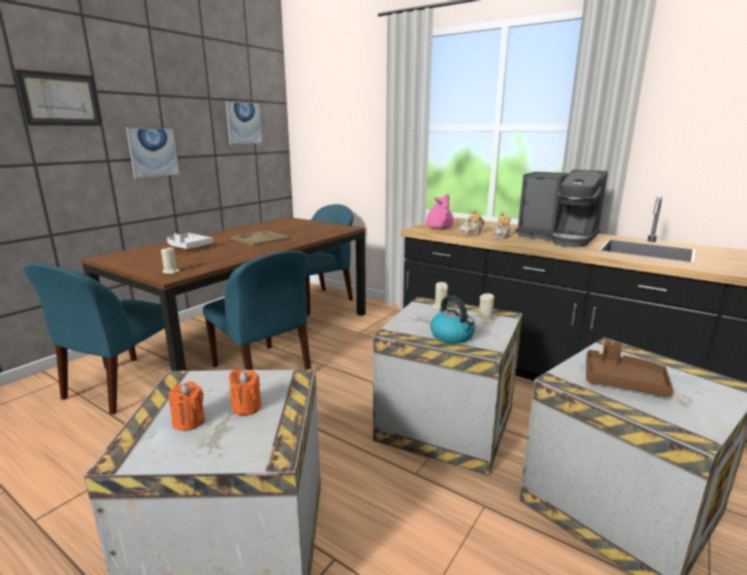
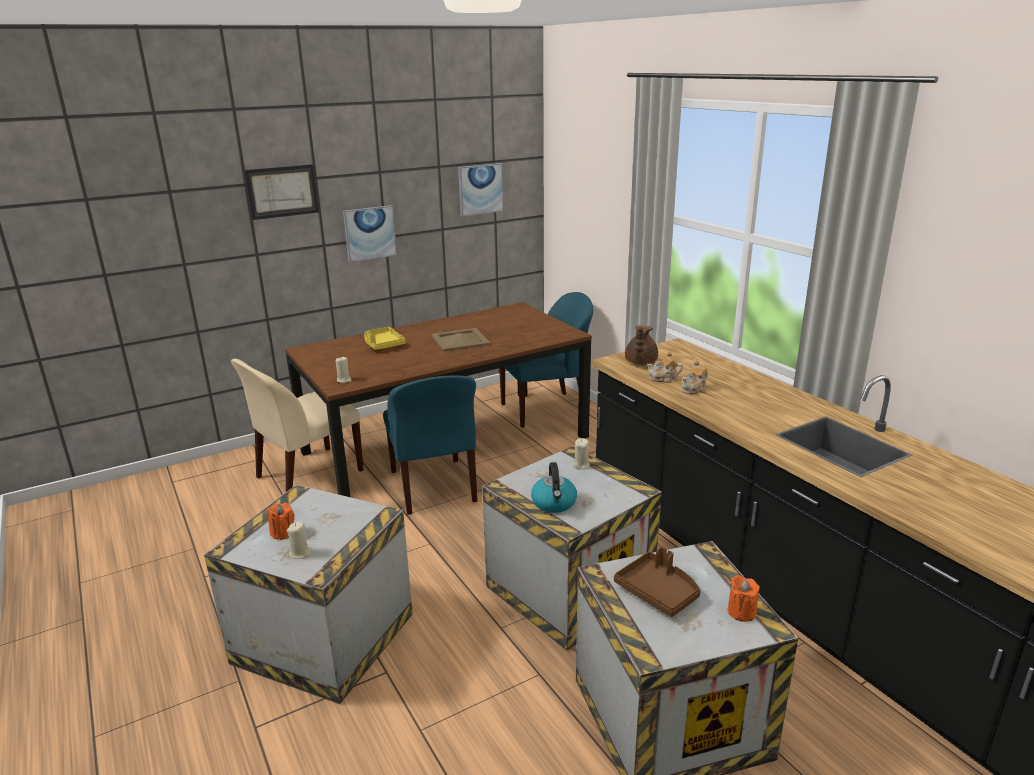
camera: 25 degrees right, 5 degrees up
blue chair [24,263,164,414] -> beige chair [231,359,363,492]
grey tray [167,233,213,249] -> yellow tray [364,327,406,350]
orange candle [228,369,262,416] -> orange candle moved to [728,575,760,622]
pink teapot [426,194,453,229] -> brown teapot [625,325,658,365]
beige candle [476,293,494,323] -> beige candle moved to [287,522,312,559]
coffee machine [515,169,608,247] -> none

